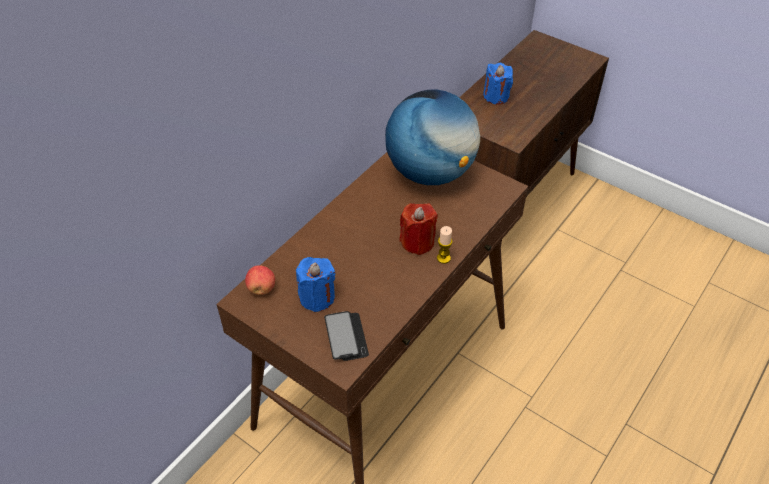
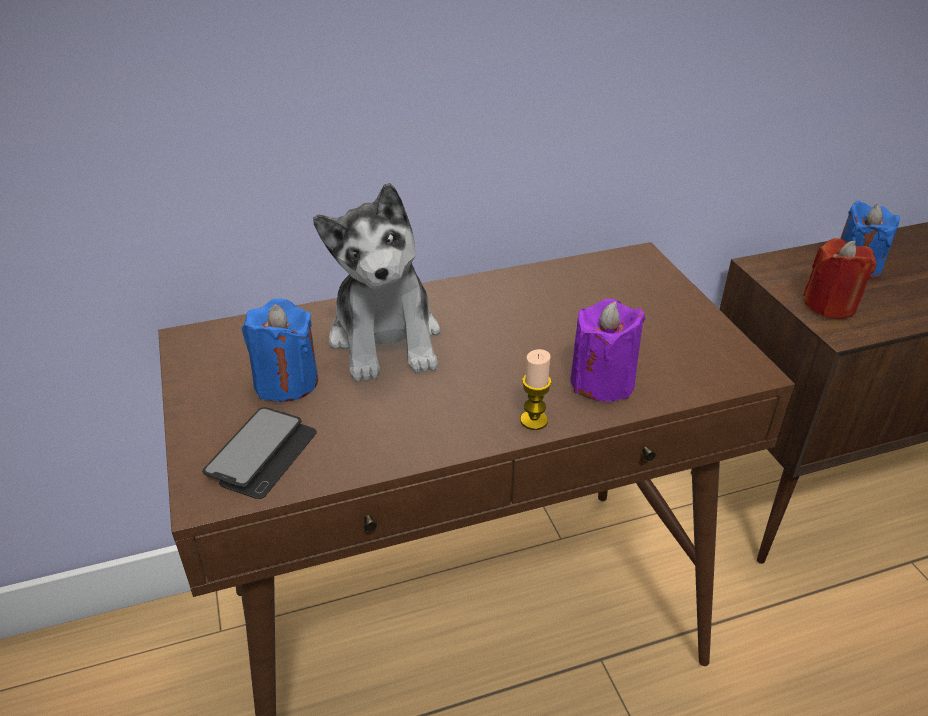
camera: 35 degrees right, 10 degrees down
apple [245,265,275,295] -> none
globe [385,90,480,185] -> none
red candle [400,203,438,255] -> red candle moved to [803,238,877,319]
none -> plush toy [313,183,441,382]
none -> purple candle [570,299,646,402]

